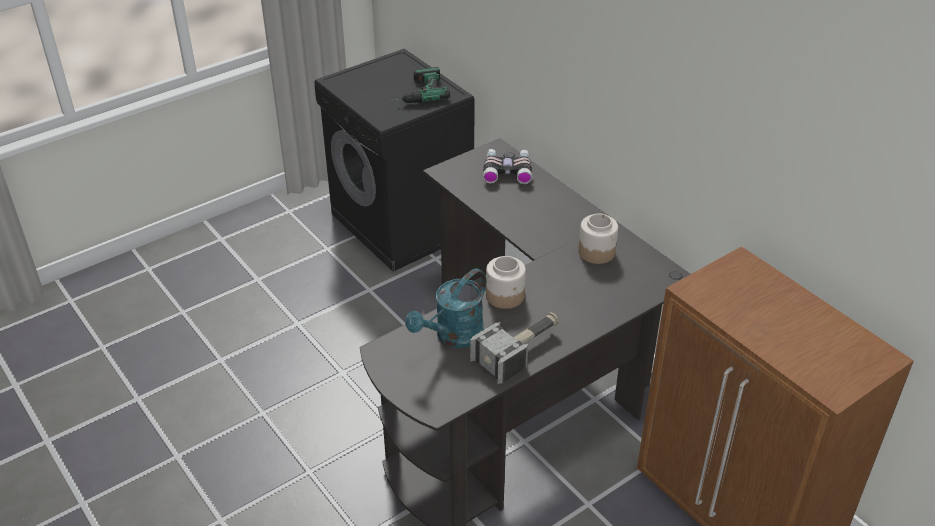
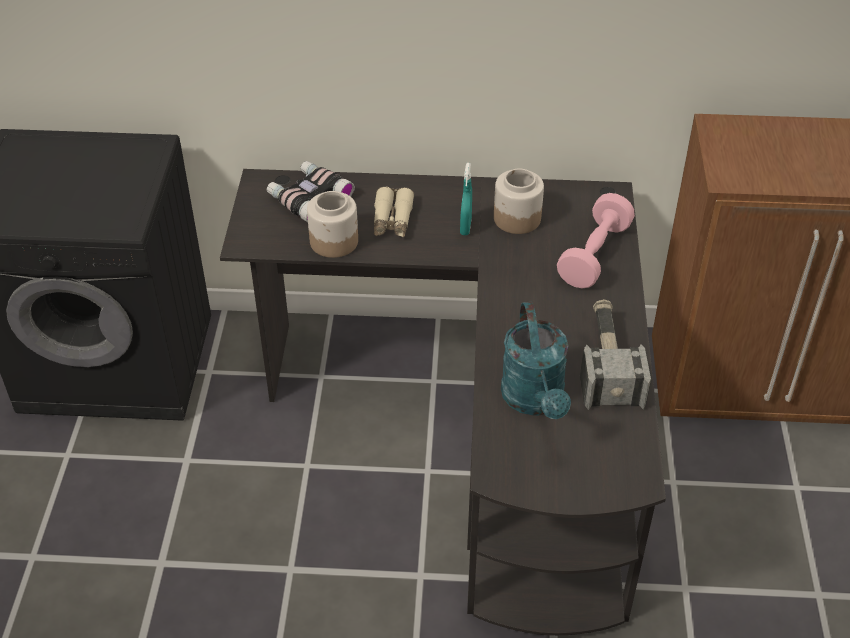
camera: 50 degrees left, 5 degrees up
power drill [390,67,450,103] -> none
jar [486,256,526,309] -> jar moved to [307,191,358,258]
none -> beige binoculars [374,186,414,237]
none -> turquoise spray bottle [460,163,472,235]
none -> pink dumbbell [557,193,635,289]

